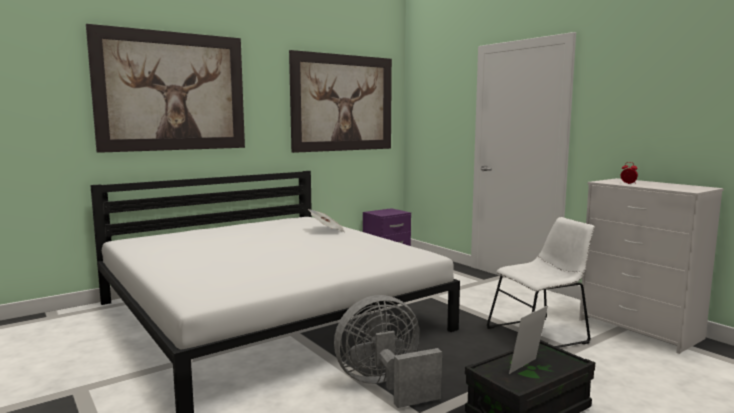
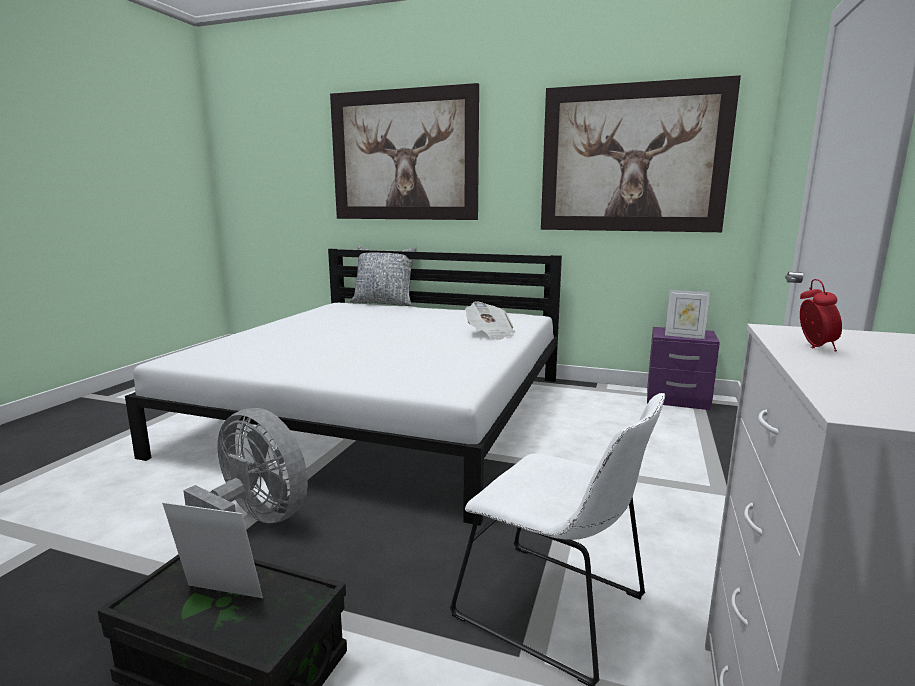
camera: 55 degrees right, 5 degrees up
none -> pillow [350,246,417,306]
none -> picture frame [665,290,710,339]

